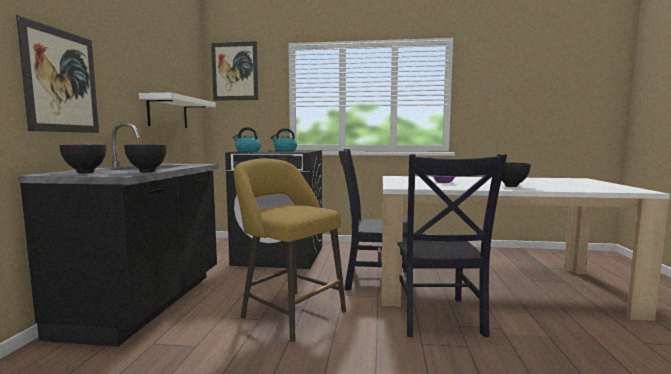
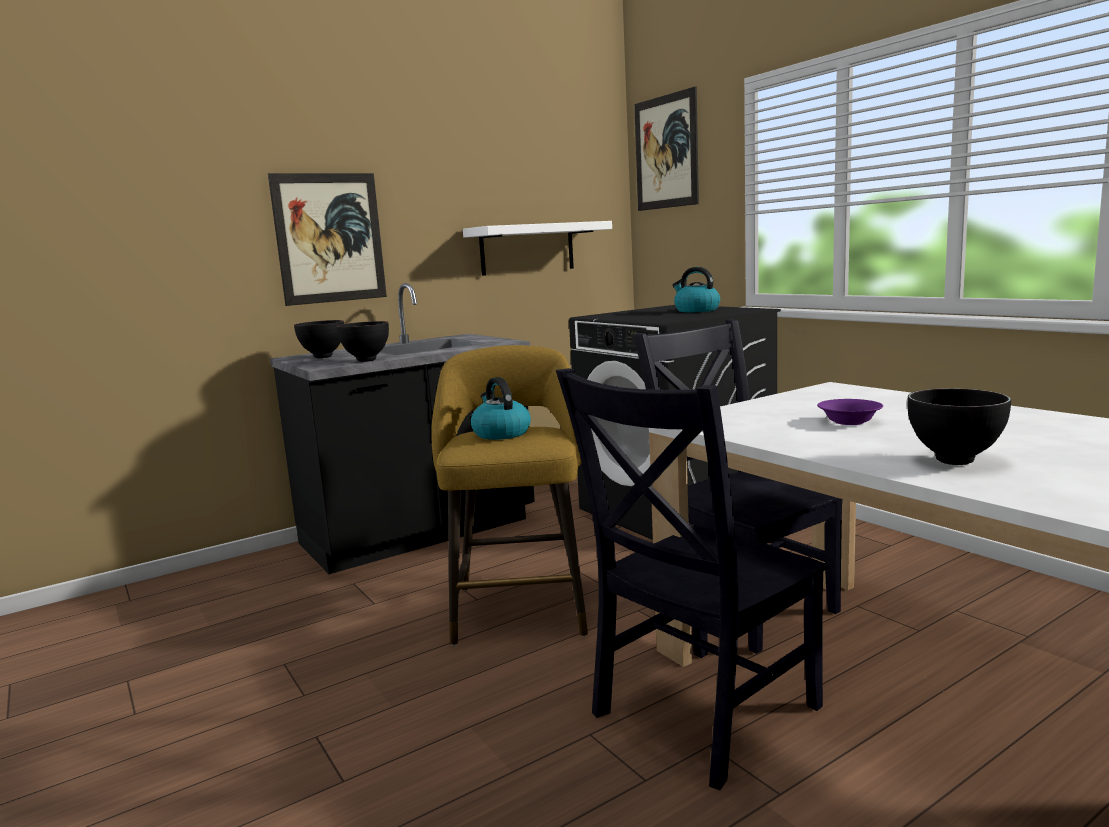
camera: 50 degrees right, 5 degrees up
kettle [233,127,261,152] -> kettle moved to [471,377,531,440]

